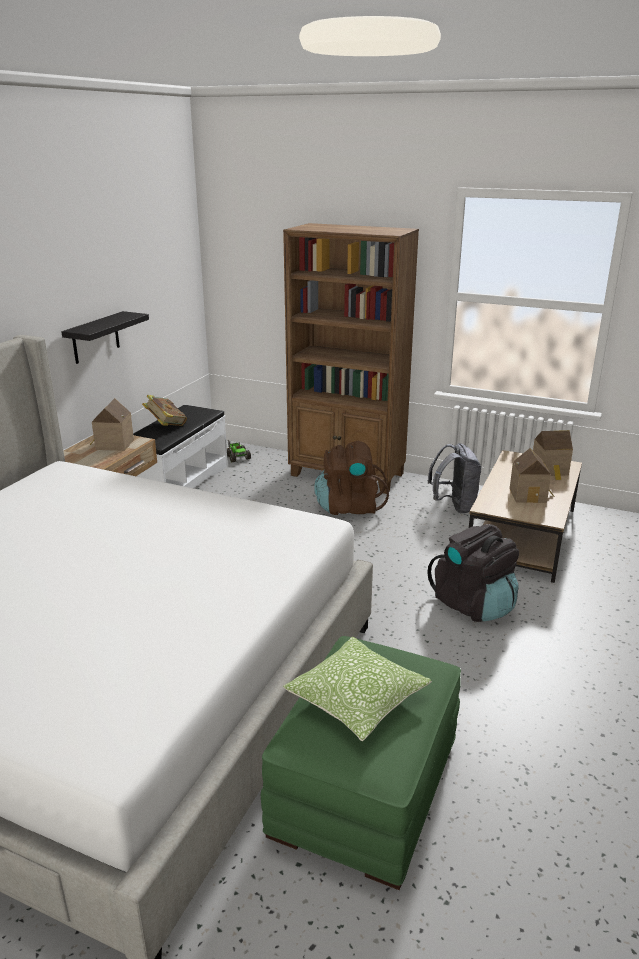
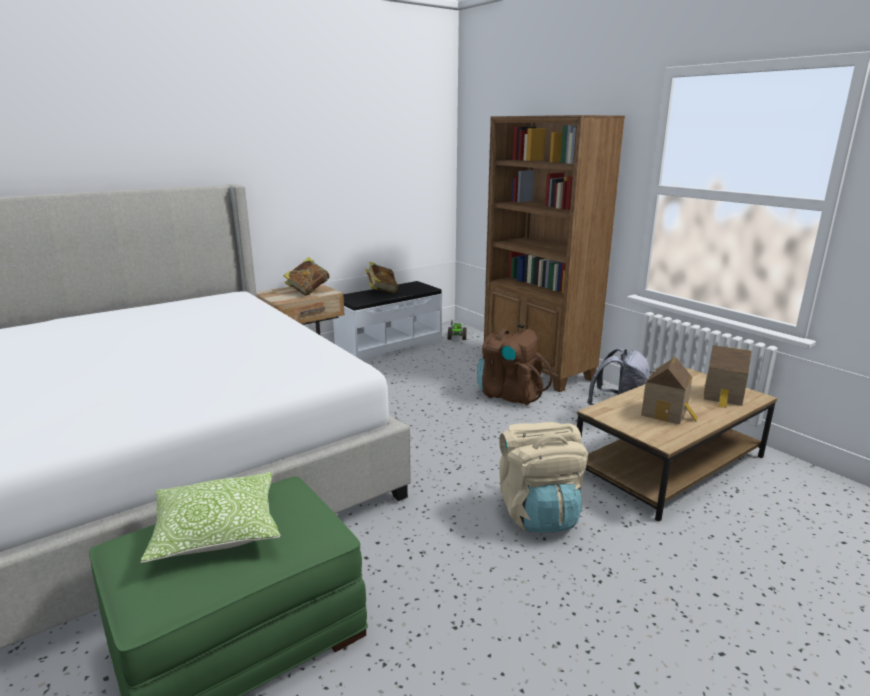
camera: 30 degrees right, 5 degrees down
black shelf [62,311,149,364] -> none
toy house [90,398,134,451] -> book [283,257,330,296]
black backpack [427,524,519,622] -> beige backpack [499,422,588,533]

